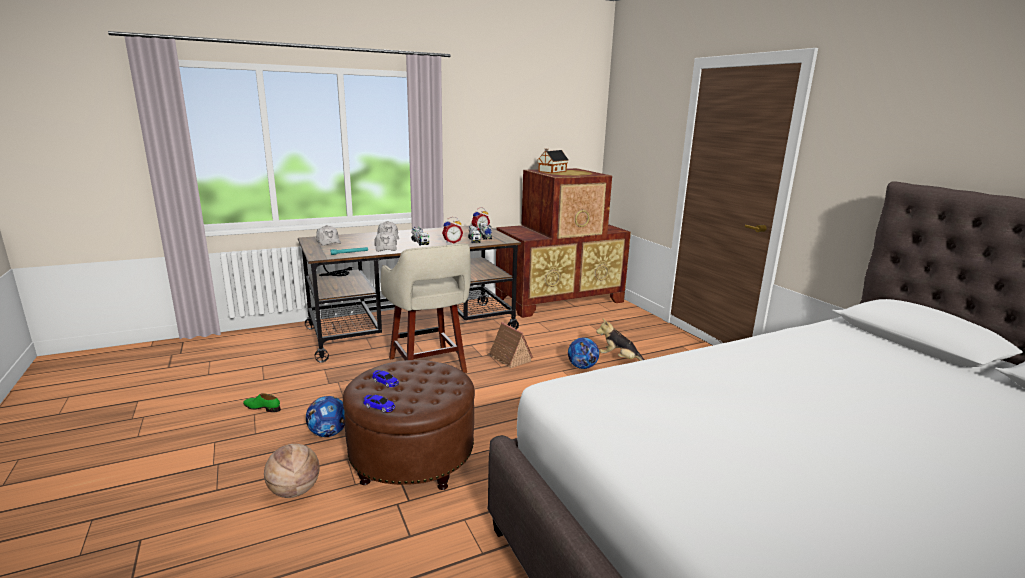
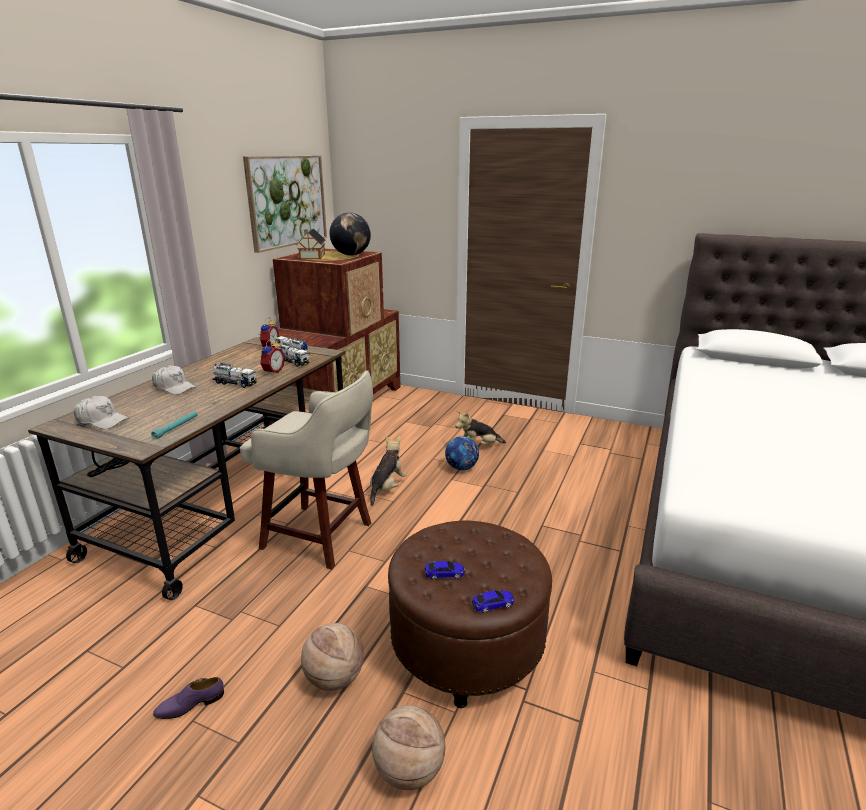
camera: 40 degrees left, 5 degrees up
green shoe [243,393,281,412] -> purple shoe [153,677,224,719]
football [306,396,345,437] -> basketball [301,623,364,691]
white cap [374,231,397,252] -> none
toy house [488,322,533,368] -> plush toy [370,436,406,506]
none -> picture [243,156,327,253]
none -> globe [330,213,371,255]

